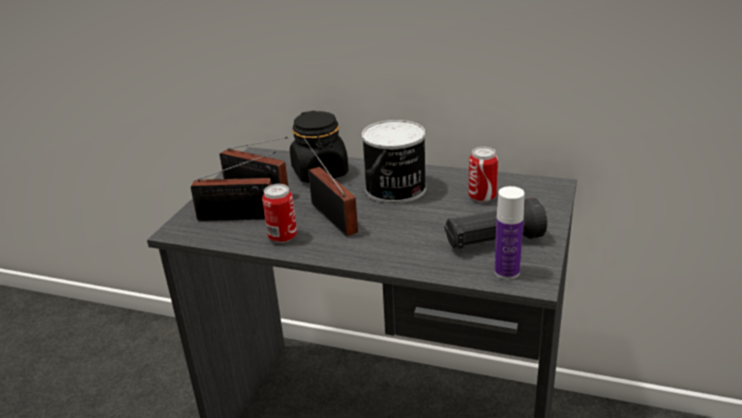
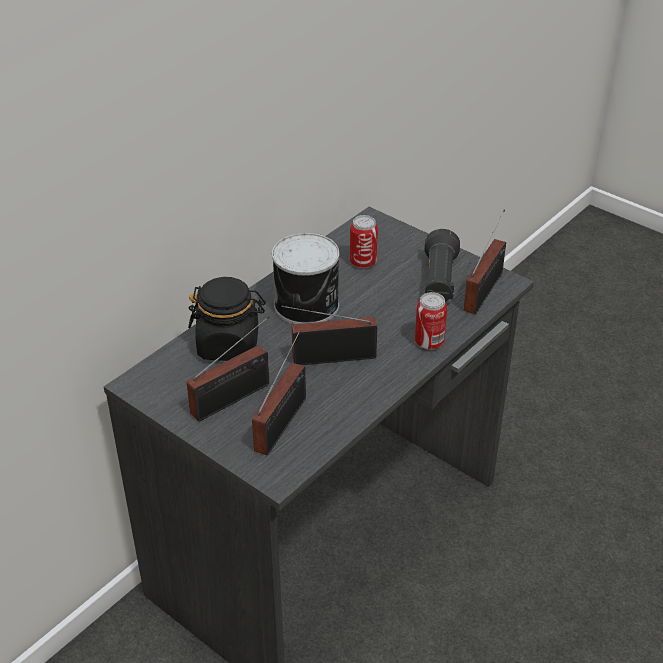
camera: 70 degrees left, 10 degrees up
can [262,184,297,243] -> can moved to [415,292,447,350]
bottle [494,186,524,279] -> radio [464,210,506,314]

